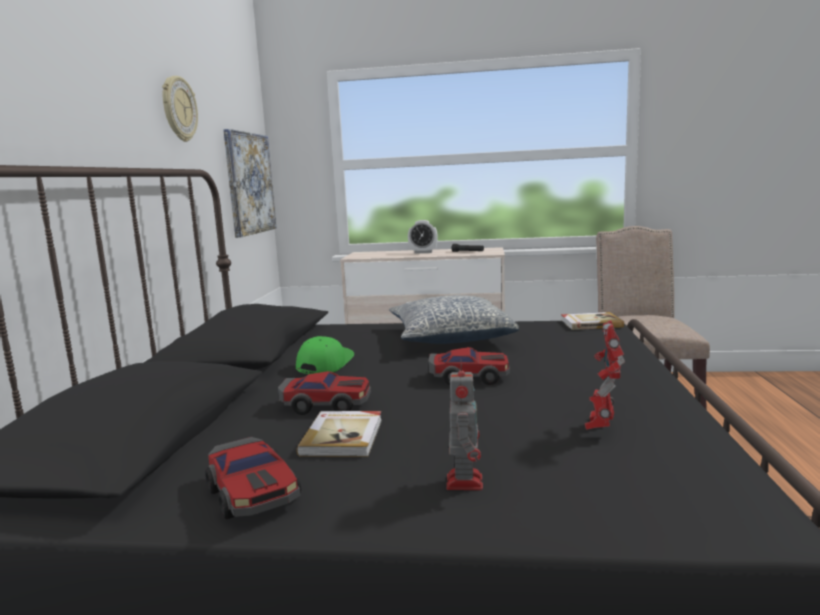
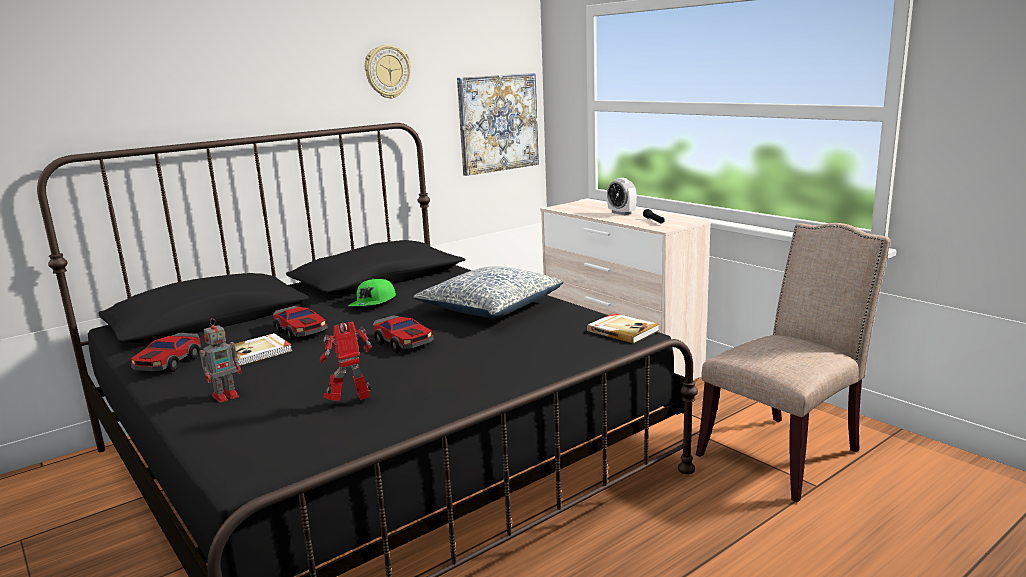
camera: 45 degrees right, 5 degrees up
green cap [296,336,354,374] -> green cap turned 135 degrees clockwise [348,279,396,306]

